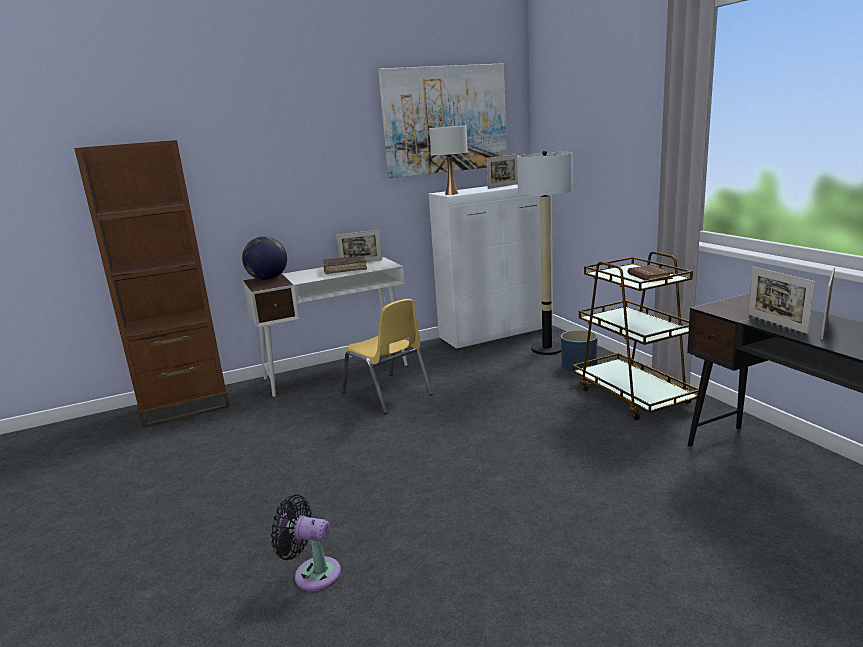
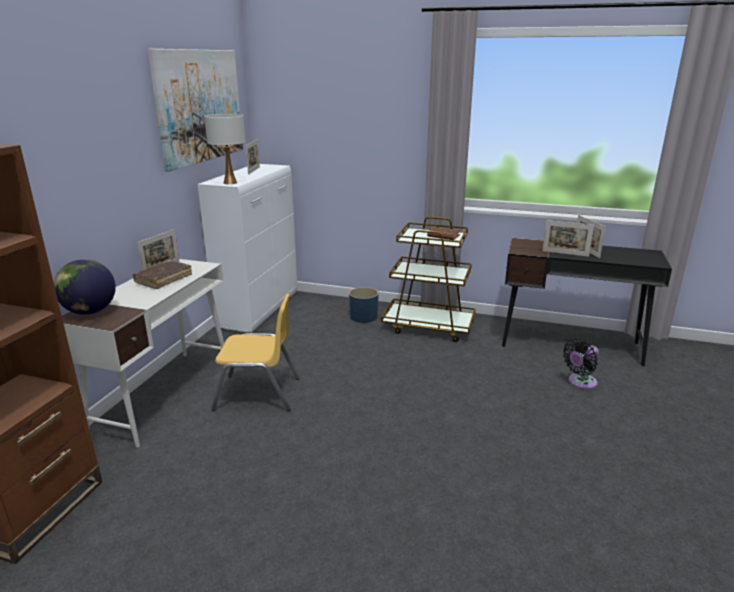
camera: 50 degrees left, 5 degrees up
black fan [271,494,341,591] -> black fan moved to [563,339,599,389]
floor lamp [517,151,573,355] -> none

